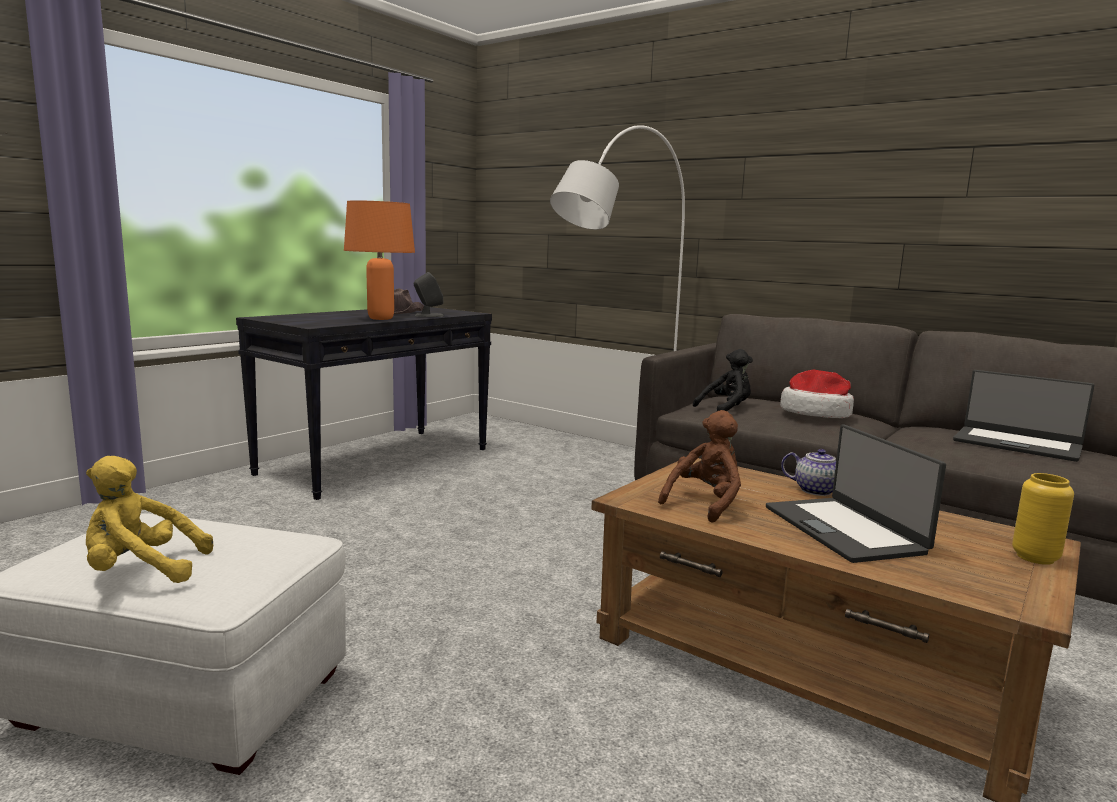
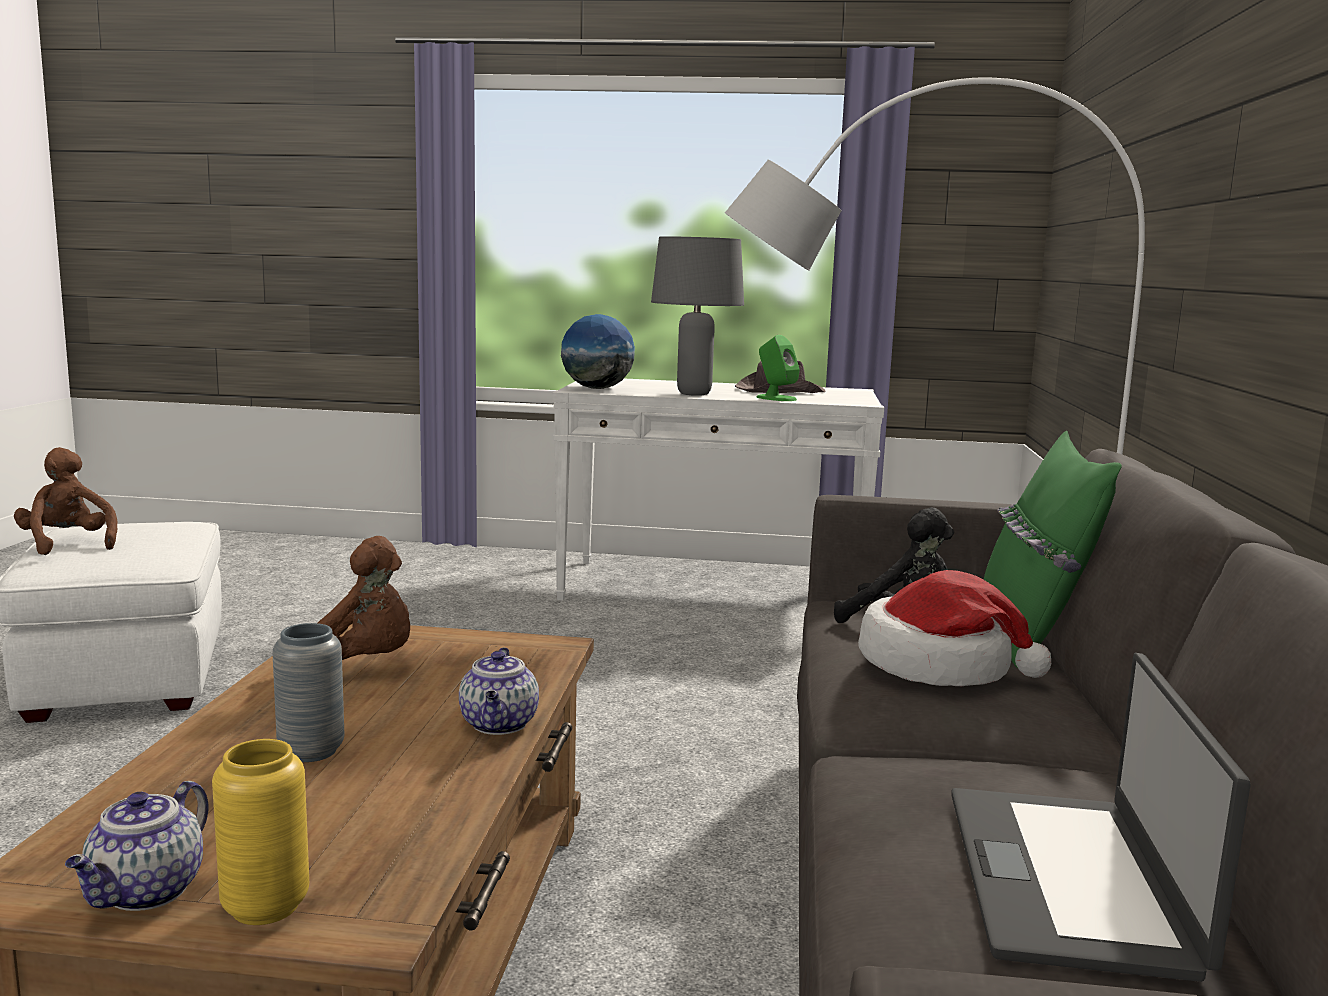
camera: 60 degrees right, 0 degrees up
yellow plush toy [86,456,213,583] -> brown plush toy [14,447,117,555]
black console table [236,307,492,500] -> white console table [552,379,884,601]
orange table lamp [344,200,415,320] -> grey table lamp [651,236,744,396]
grey speaker [414,272,444,317] -> green speaker [756,335,800,401]
laptop [766,425,946,563] -> grey vase [272,623,345,762]
none -> teapot [65,781,209,911]
none -> globe [561,314,635,389]
none -> green pillow [984,431,1122,668]

